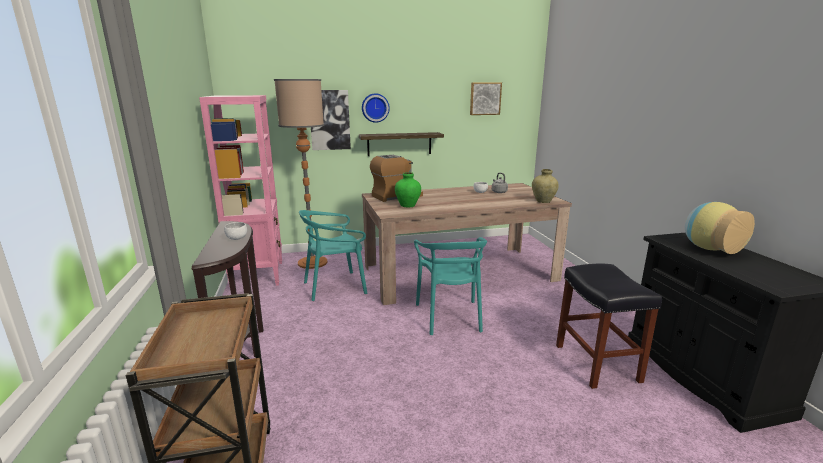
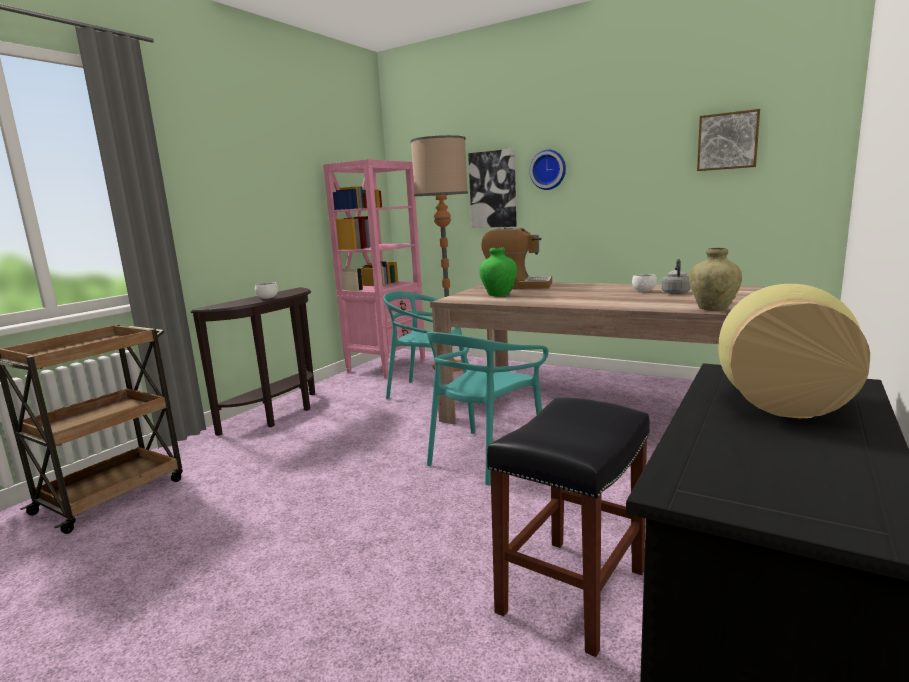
camera: 45 degrees right, 5 degrees down
shelf [359,132,444,156] -> none

